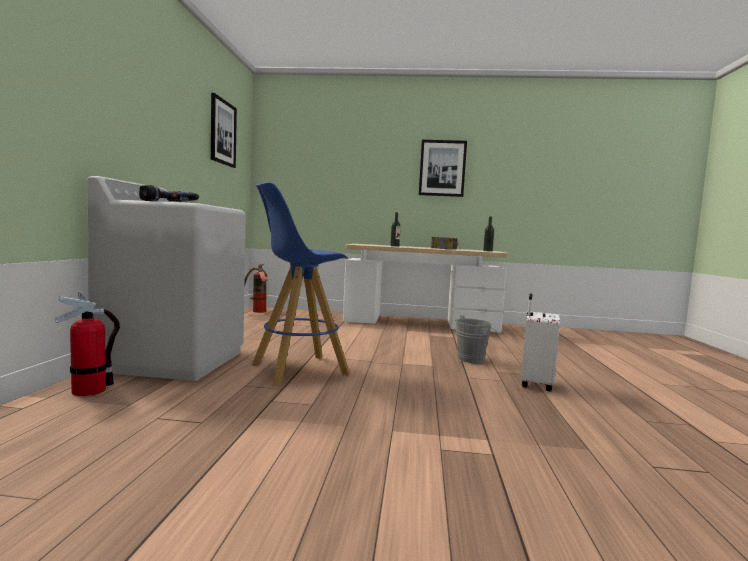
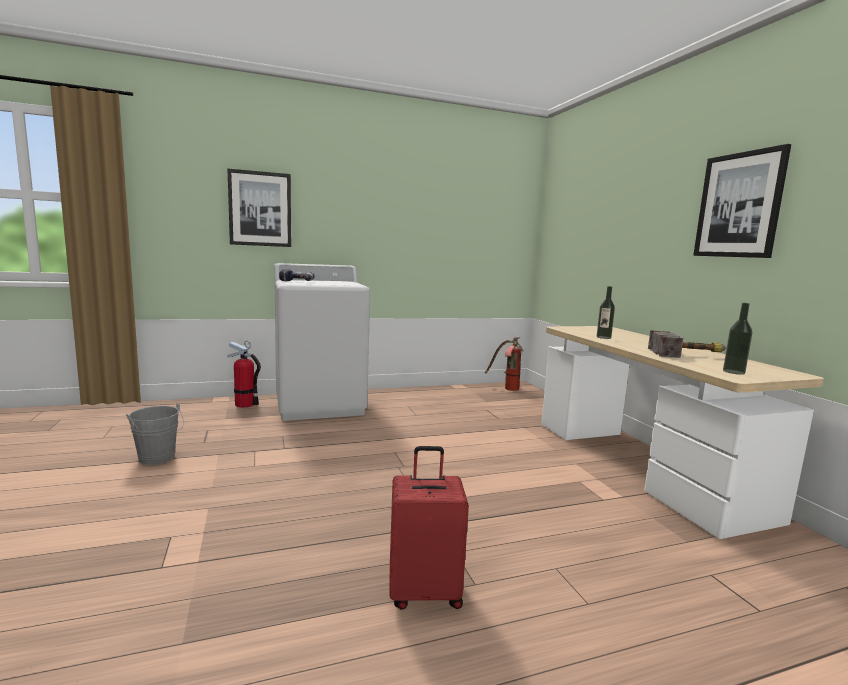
camera: 65 degrees right, 5 degrees up
picture [211,93,237,168] -> picture moved to [227,168,291,247]
blue stool [251,182,350,385] -> none
grey bucket [456,315,498,363] -> grey bucket moved to [126,403,184,465]
white suitcase [521,293,560,391] -> red suitcase [389,446,469,609]

